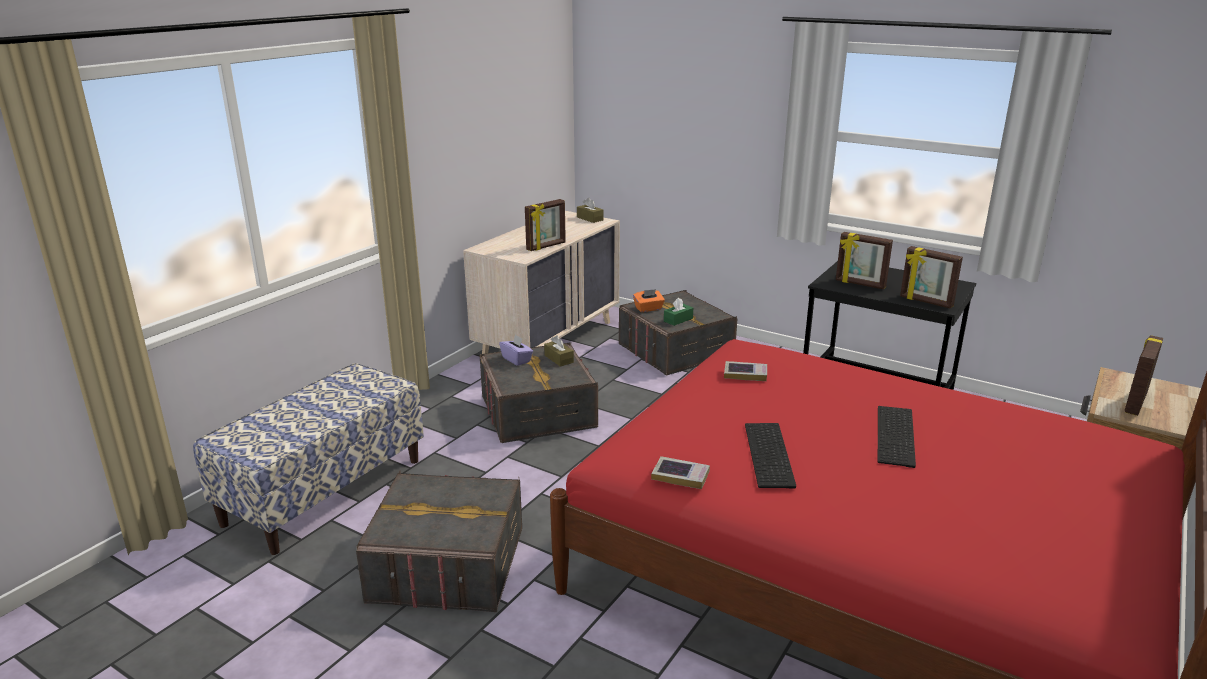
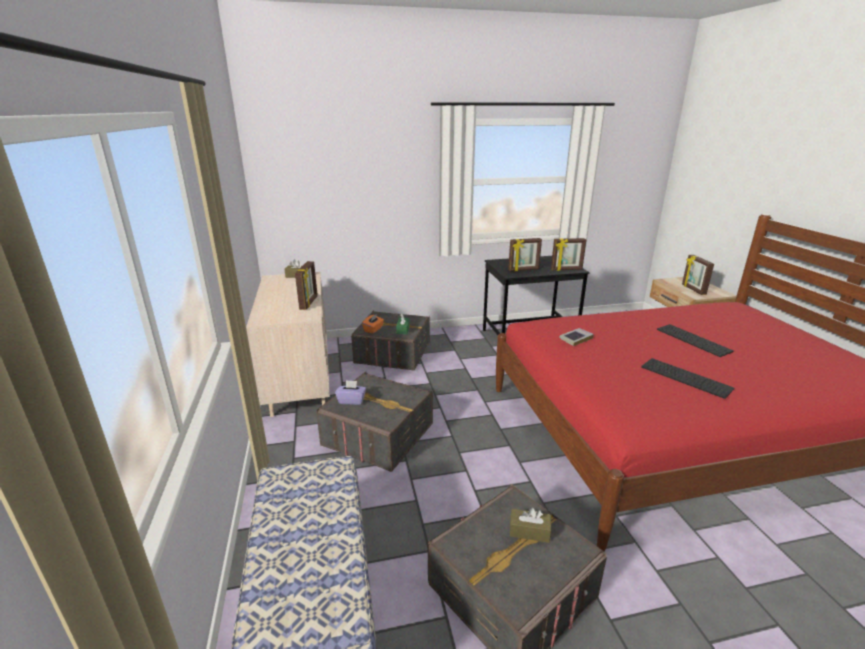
camera: 45 degrees left, 0 degrees up
brown tissue box [544,335,574,366] -> brown tissue box moved to [510,508,551,543]
book [651,456,710,489] -> none

